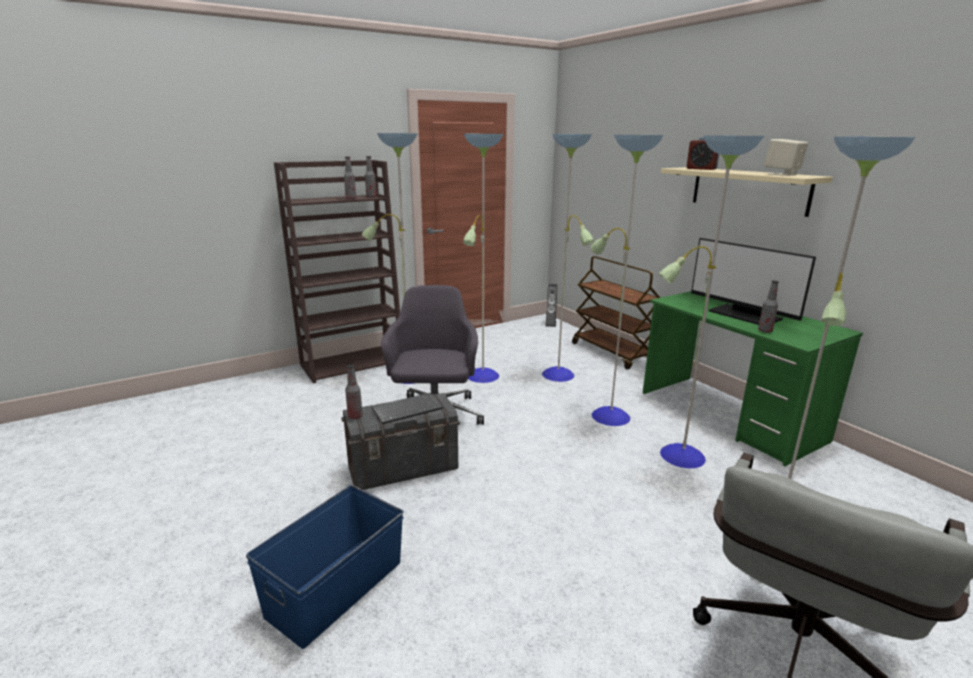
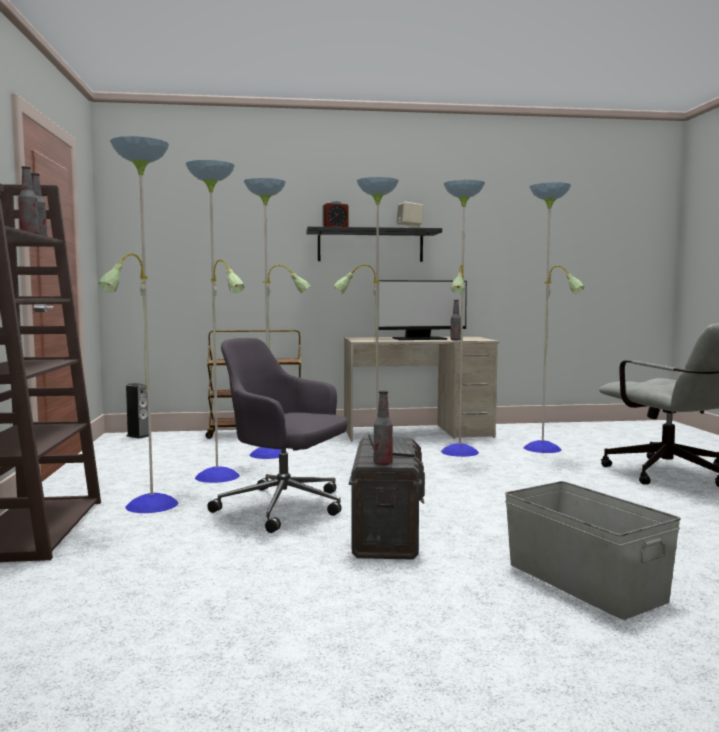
camera: 65 degrees left, 15 degrees down
blue storage box [246,485,403,649] -> grey storage box [505,481,681,620]
green desk [643,291,863,466] -> beige desk [344,336,499,441]
beige shelf [661,167,833,217] -> black shelf [306,226,442,262]

